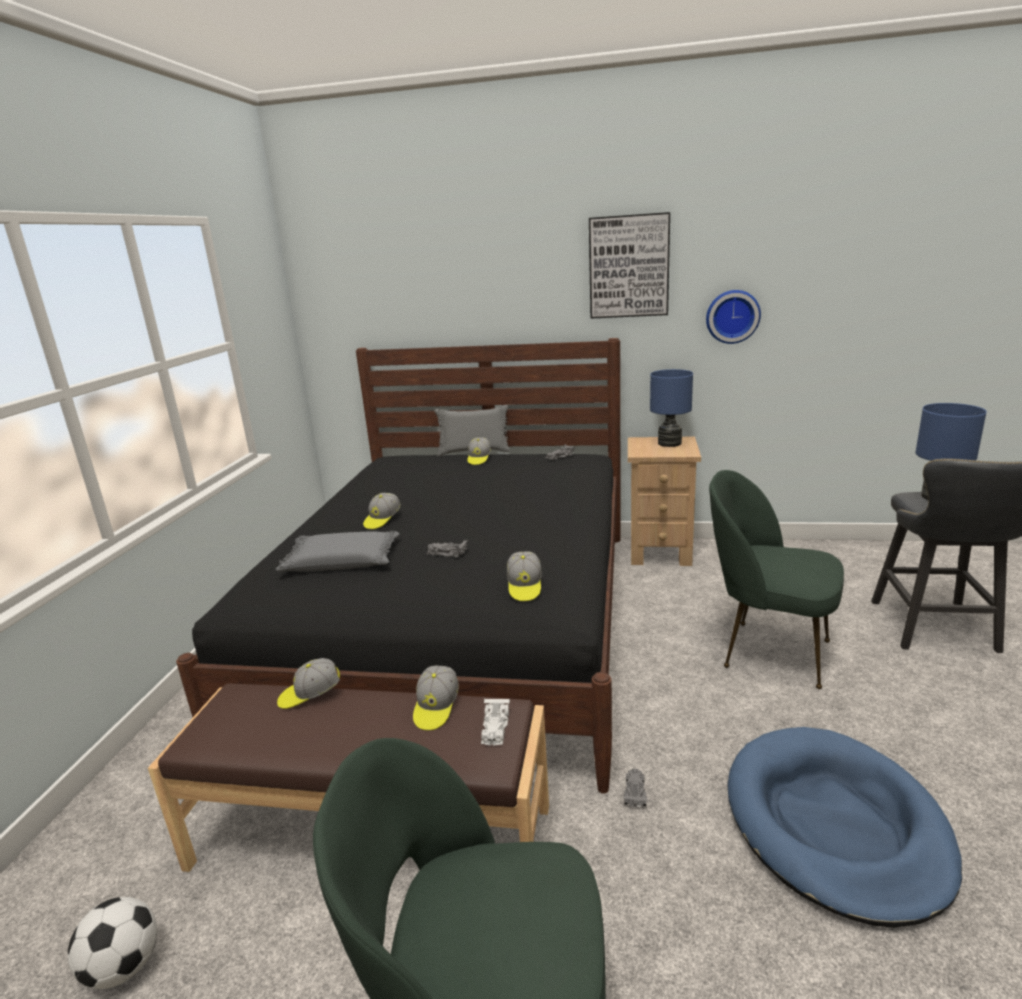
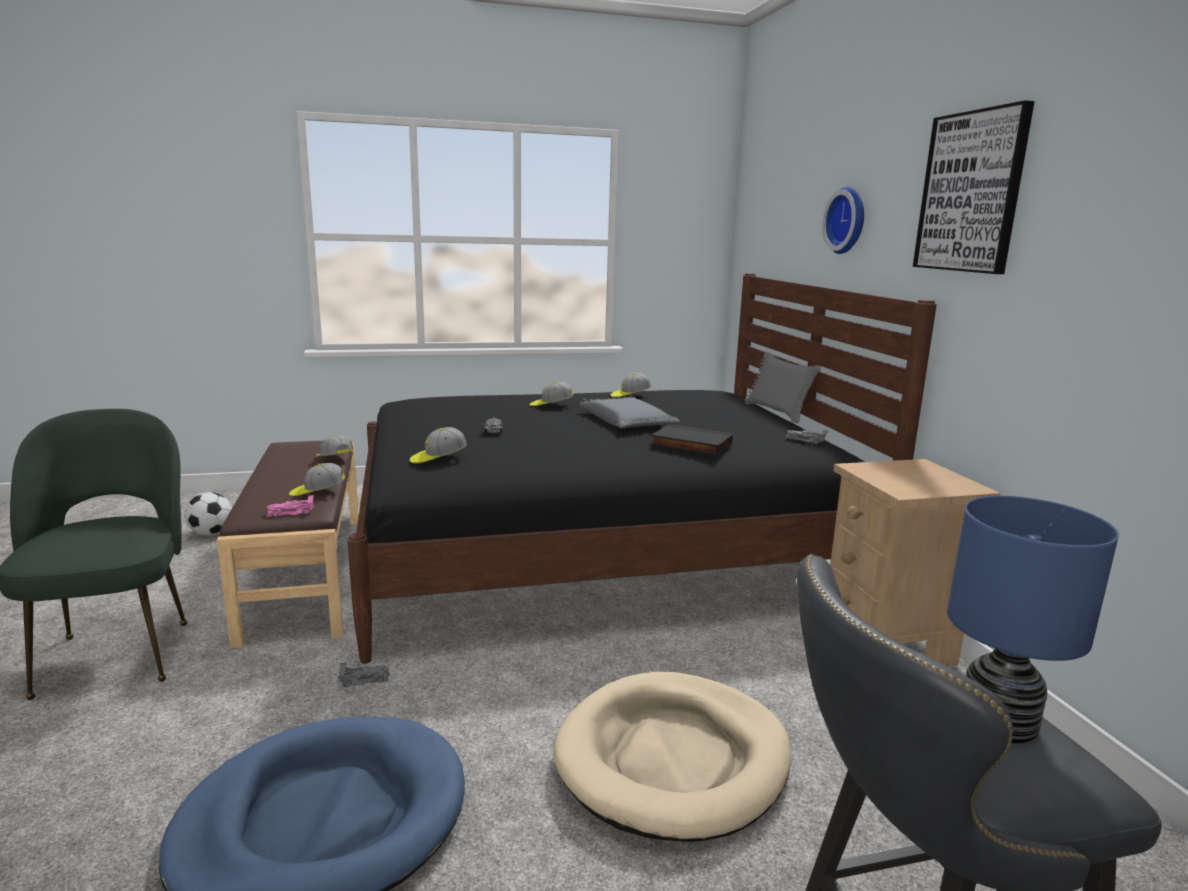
camera: 65 degrees right, 5 degrees down
grey pillow [276,531,400,572] -> grey pillow moved to [580,396,680,428]
cap [467,437,491,465] -> cap moved to [611,373,651,397]
white toy car [481,697,510,746] -> pink toy car [266,495,314,517]
blue table lamp [650,369,693,447] -> none
wall clock [706,290,761,344] -> wall clock moved to [822,186,864,254]
green chair [709,470,844,689] -> beige dog bed [553,672,791,842]
none -> black book [650,424,733,456]

